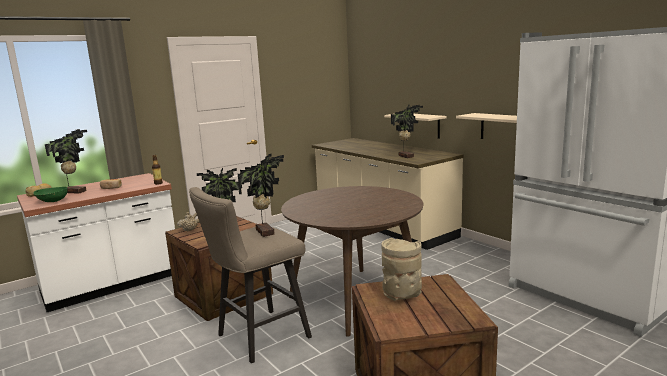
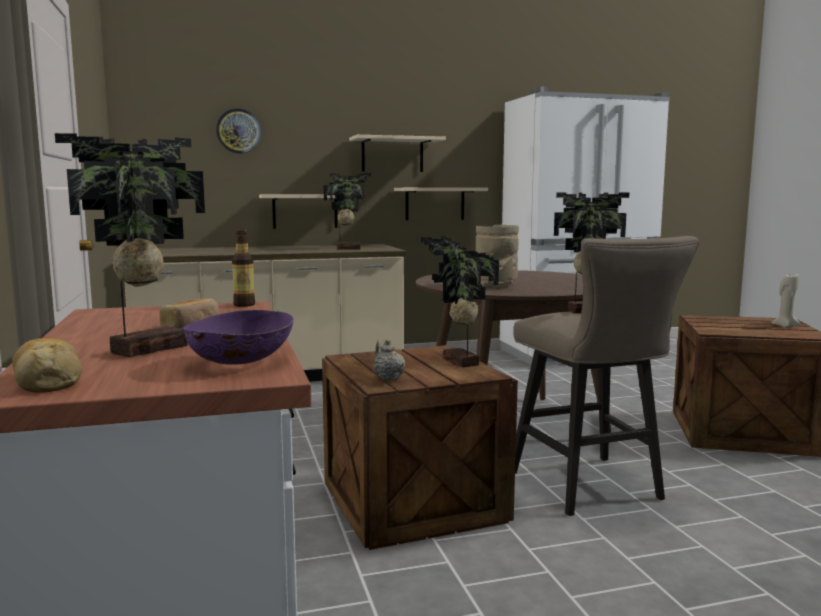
camera: 70 degrees left, 5 degrees down
green bowl [33,187,67,202] -> purple bowl [183,310,294,365]
beige vase [382,238,422,301] -> beige vase moved to [476,225,519,288]
none -> wall clock [216,108,261,154]
none -> beige shelf [349,135,446,172]
none -> beige candle [771,274,801,328]

